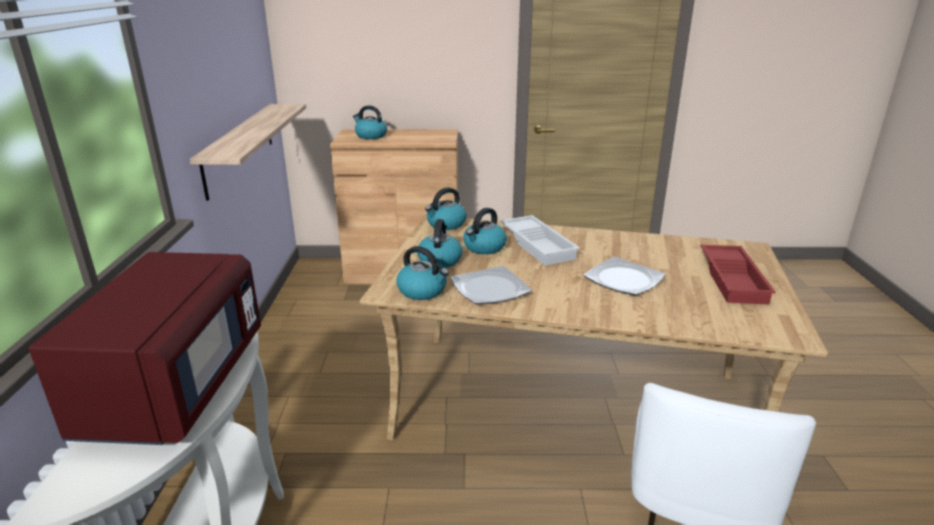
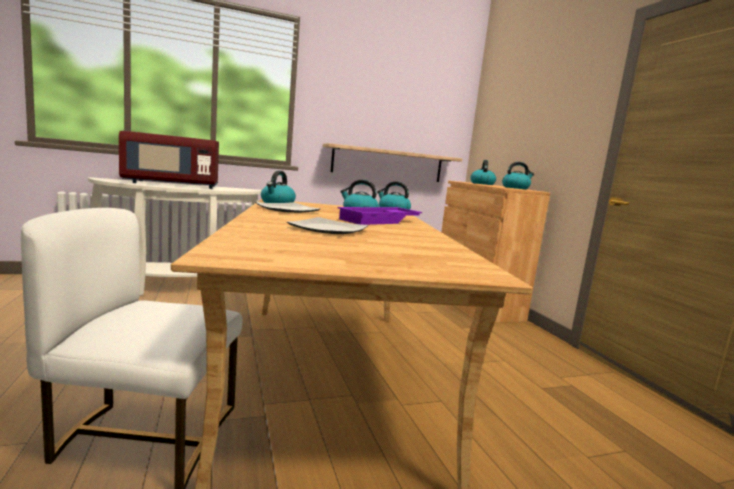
camera: 70 degrees right, 15 degrees down
kettle [417,219,462,268] -> kettle moved to [502,162,534,189]
white tray [501,215,580,266] -> purple tray [338,207,422,225]
red tray [700,245,776,304] -> none

